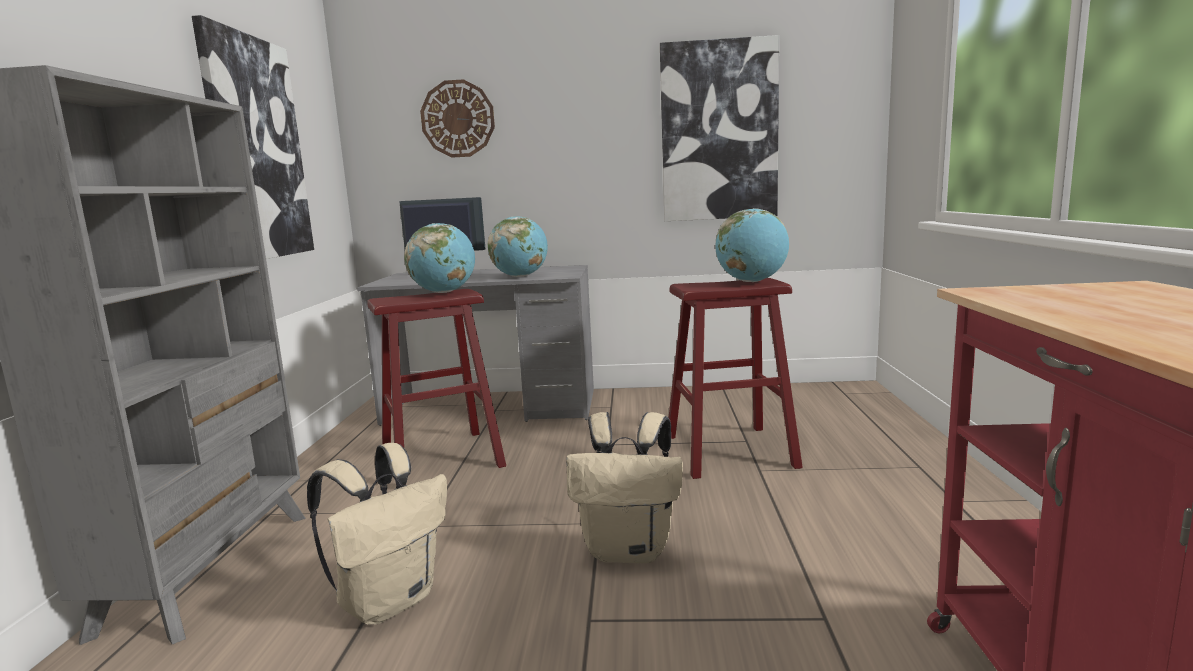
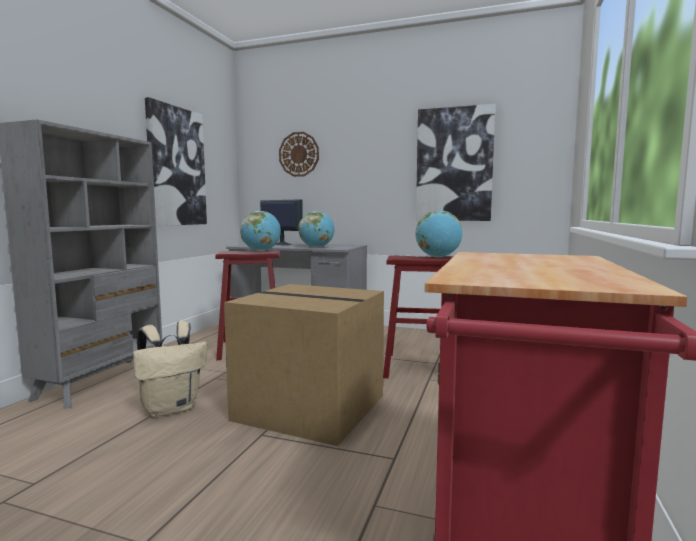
camera: 15 degrees right, 5 degrees down
beige backpack [566,412,683,563] -> cardboard box [224,284,384,446]

